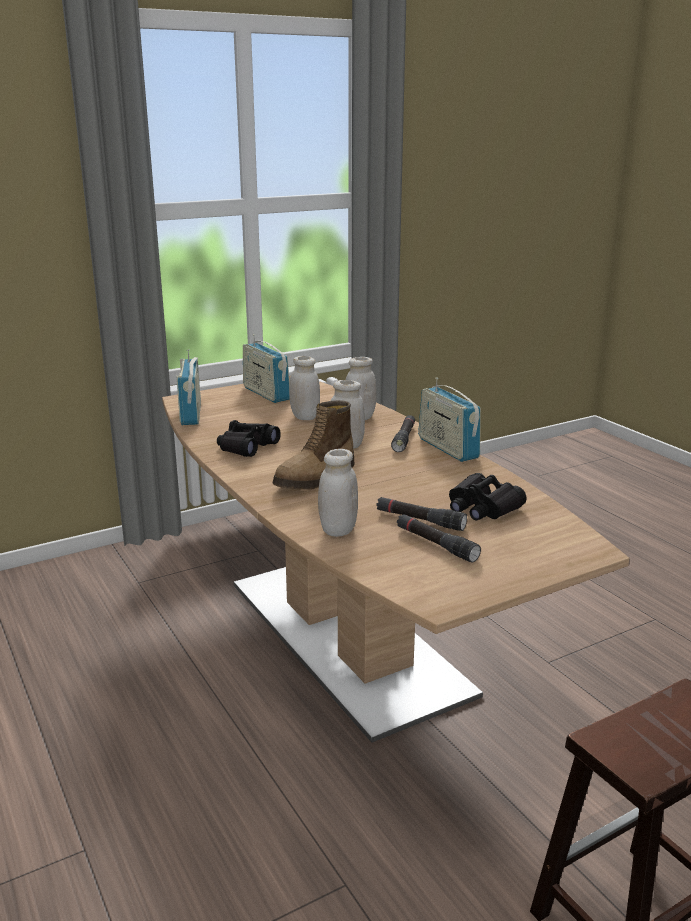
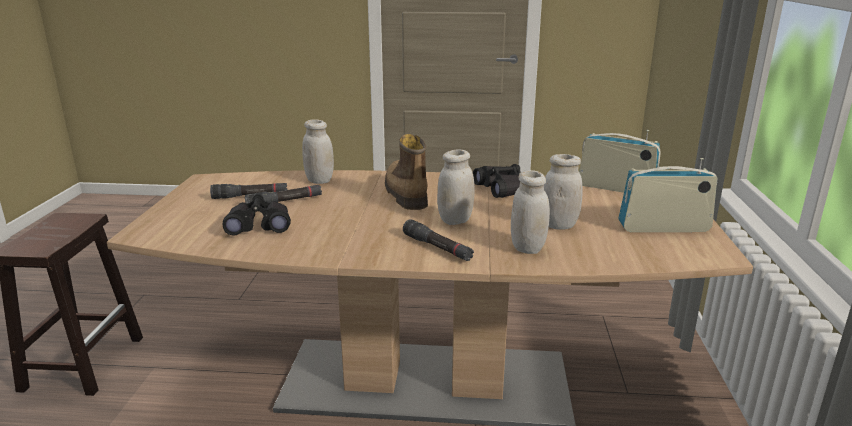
camera: 125 degrees right, 0 degrees up
radio [418,377,481,462] -> none

